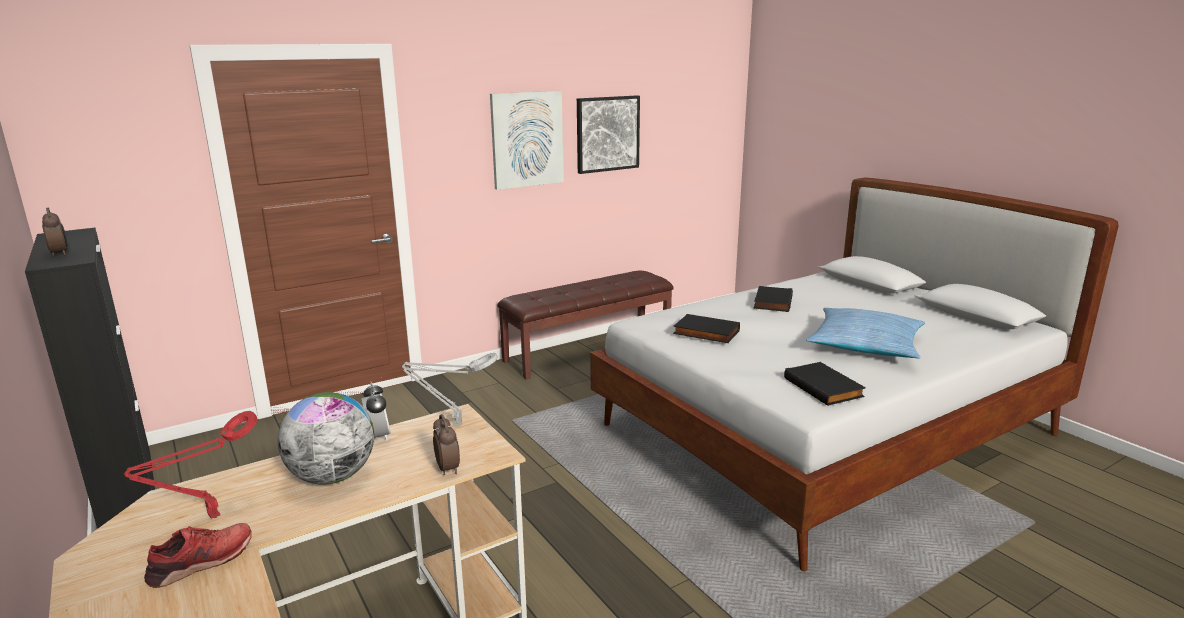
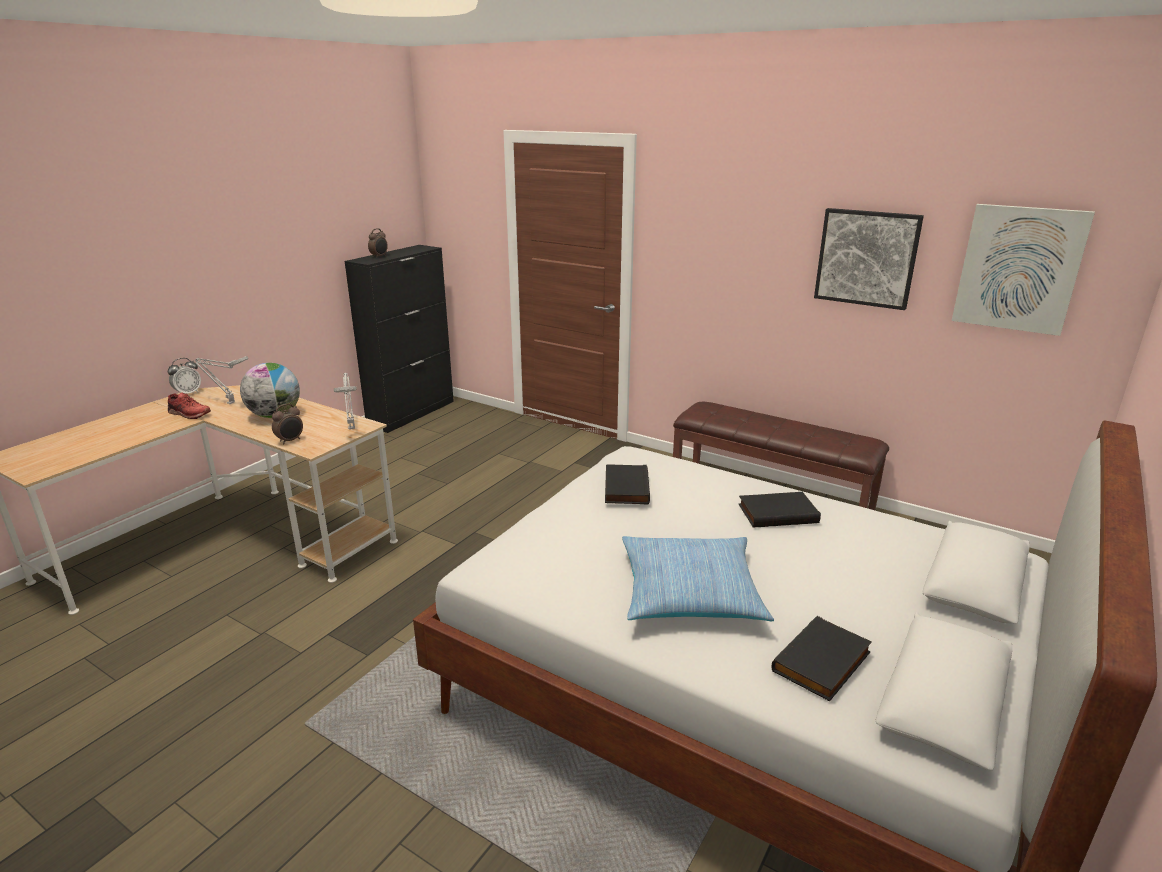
camera: 65 degrees right, 5 degrees up
red table lamp [124,411,257,519] -> grey table lamp [195,356,248,404]
alarm clock [361,381,391,441] -> alarm clock moved to [168,358,201,394]
picture [490,91,564,190] -> picture moved to [952,204,1095,336]
black book [784,362,866,406] -> black book moved to [771,616,872,701]

